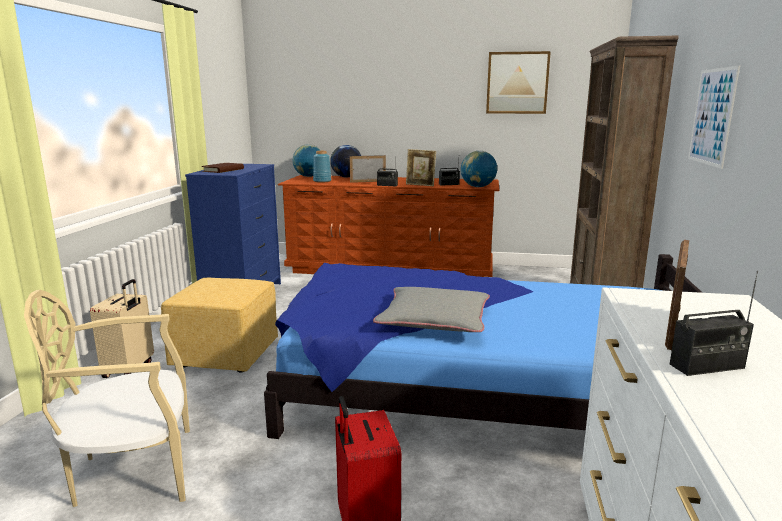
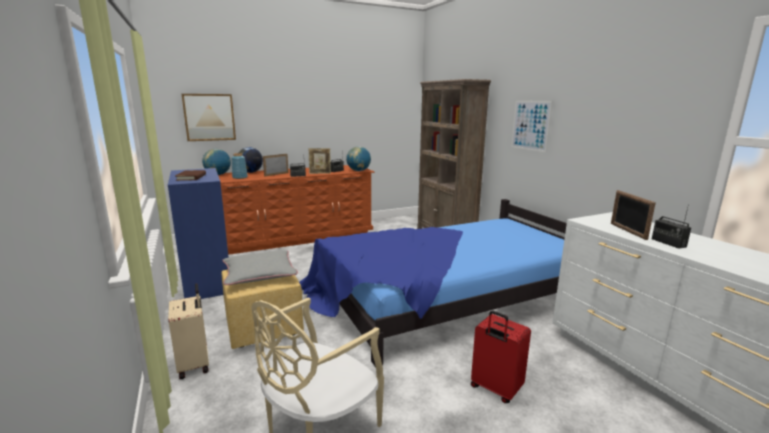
camera: 35 degrees left, 0 degrees up
grey pillow [373,287,490,332] -> grey pillow moved to [222,250,298,285]
picture [486,51,551,114] -> picture moved to [182,94,236,141]
radio [670,271,758,376] -> radio turned 120 degrees clockwise [652,205,691,249]

